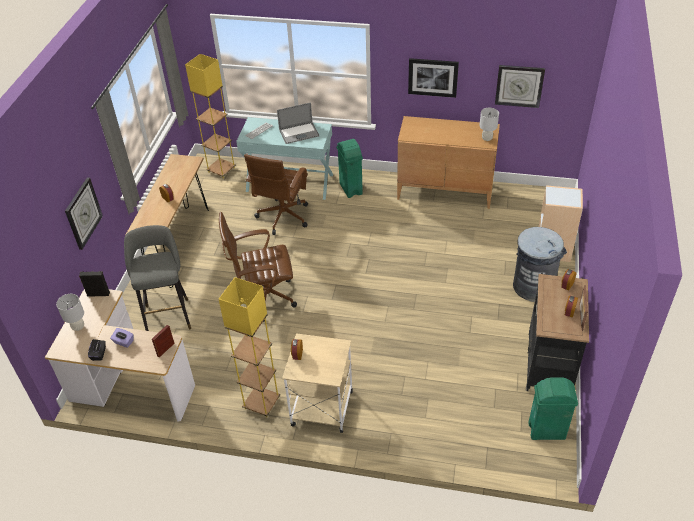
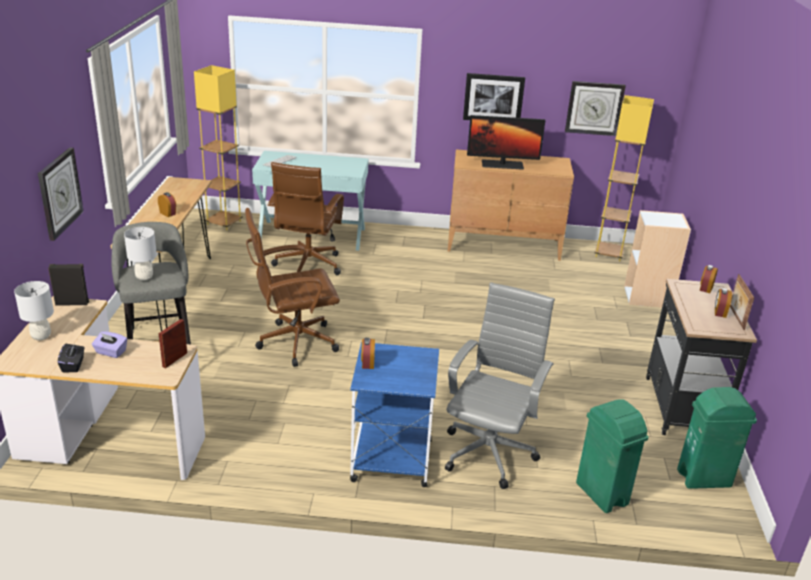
camera: 10 degrees left, 15 degrees down
yellow floor lamp [219,277,280,417] -> yellow floor lamp moved to [595,95,654,261]
laptop [277,102,319,144] -> none
beige cart [282,333,353,433] -> blue cart [350,342,439,487]
green trash can [337,139,363,198] -> green trash can moved to [576,399,648,513]
grey table lamp [479,108,499,141] -> grey table lamp moved to [124,227,157,280]
grey trash can [513,227,567,302] -> none
none -> grey office chair [445,282,555,489]
none -> monitor [467,115,545,170]

